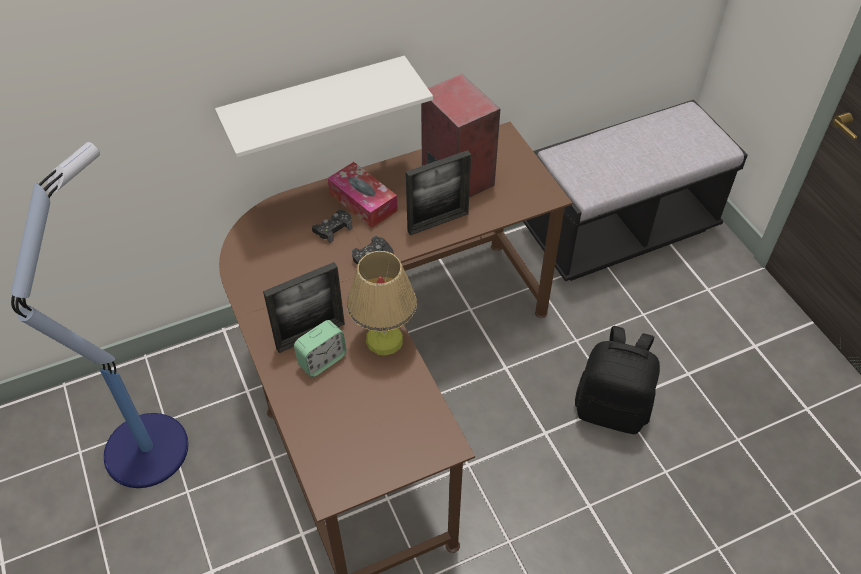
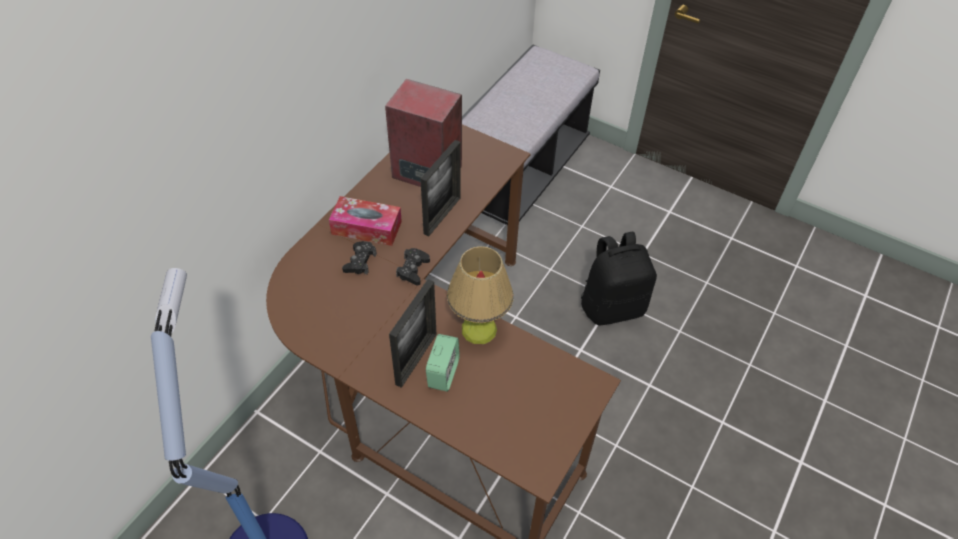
camera: 35 degrees left, 0 degrees up
white shelf [215,56,433,158] -> none

